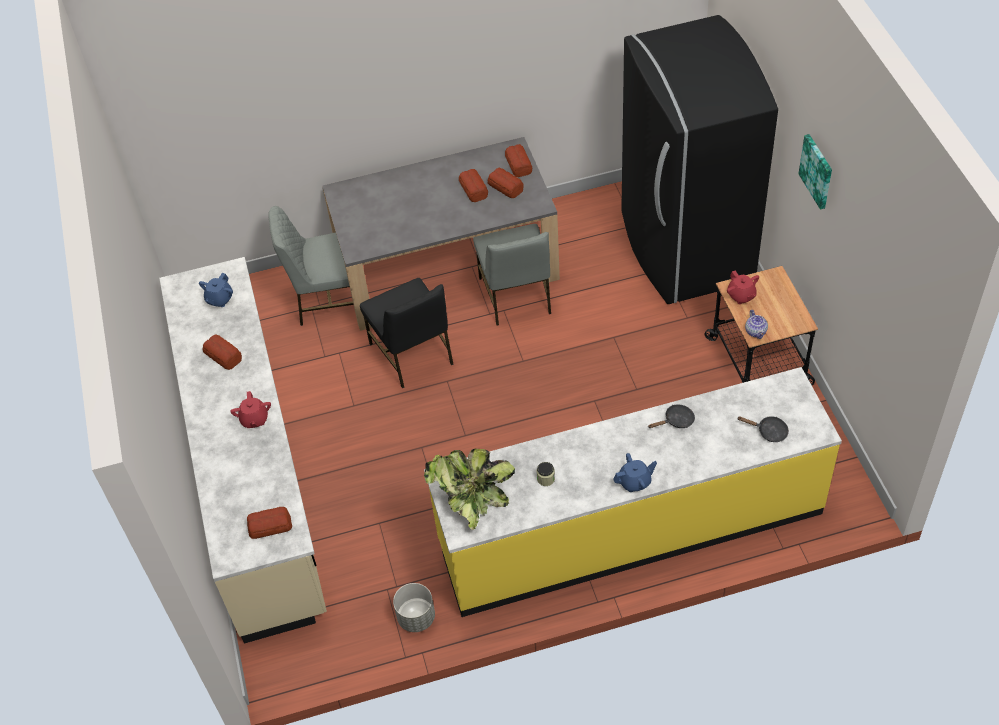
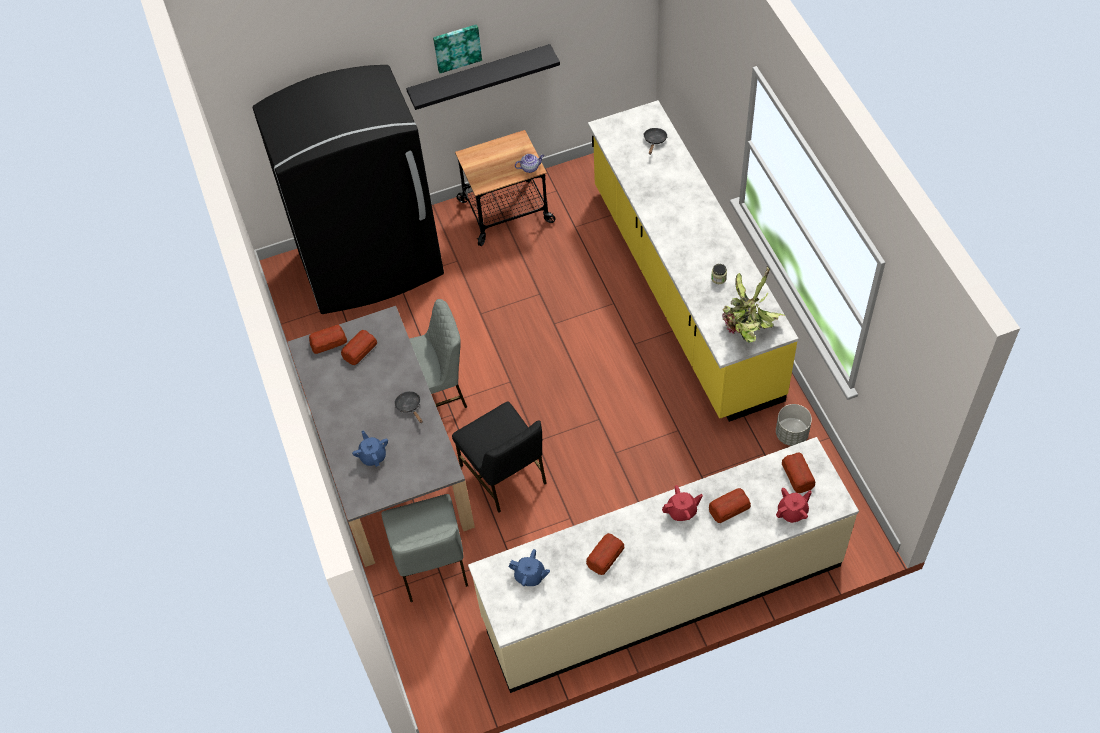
camera: 95 degrees left, 5 degrees up
black chair [360,278,453,388] -> black chair turned 90 degrees clockwise [452,402,547,513]
bread [459,169,488,202] -> bread moved to [709,488,751,523]
blue teapot [613,453,657,492] -> blue teapot moved to [352,430,388,467]
black frying pan [648,405,695,428] -> black frying pan moved to [395,391,423,423]
red teapot [727,271,759,304] -> red teapot moved to [776,488,812,523]
none -> black shelf [406,44,560,110]

